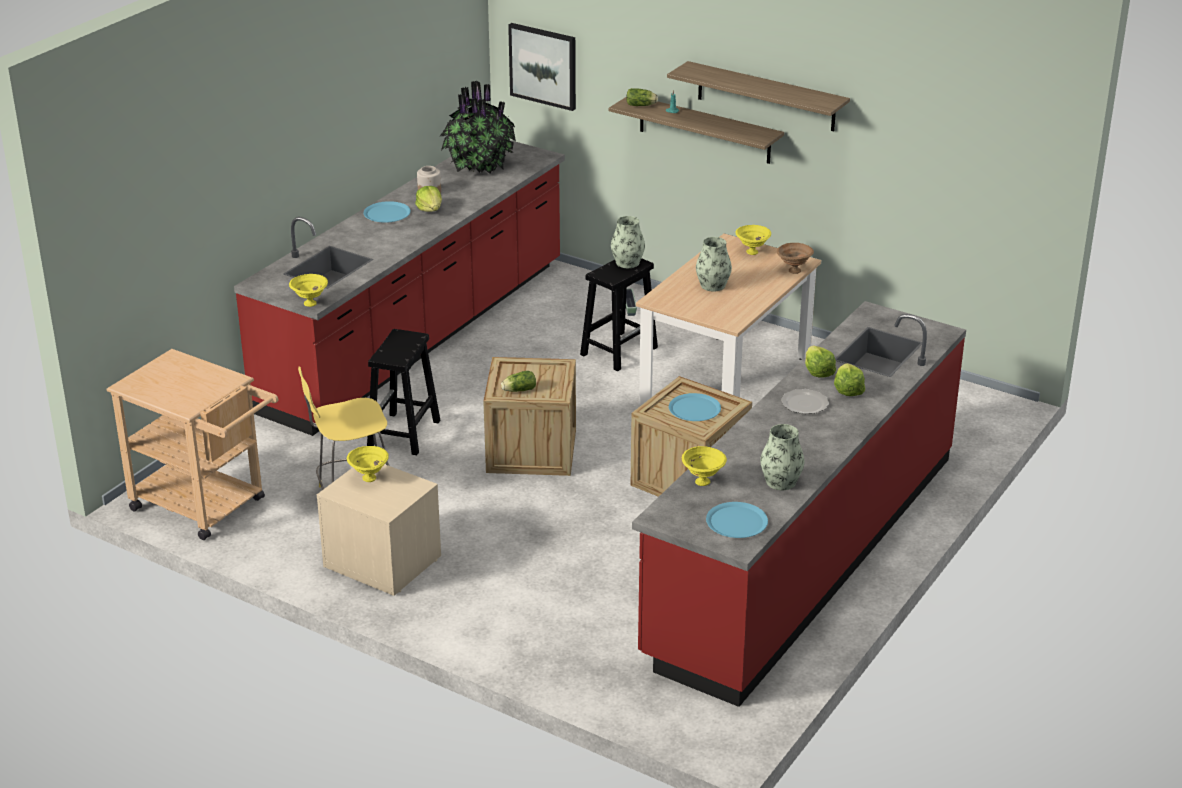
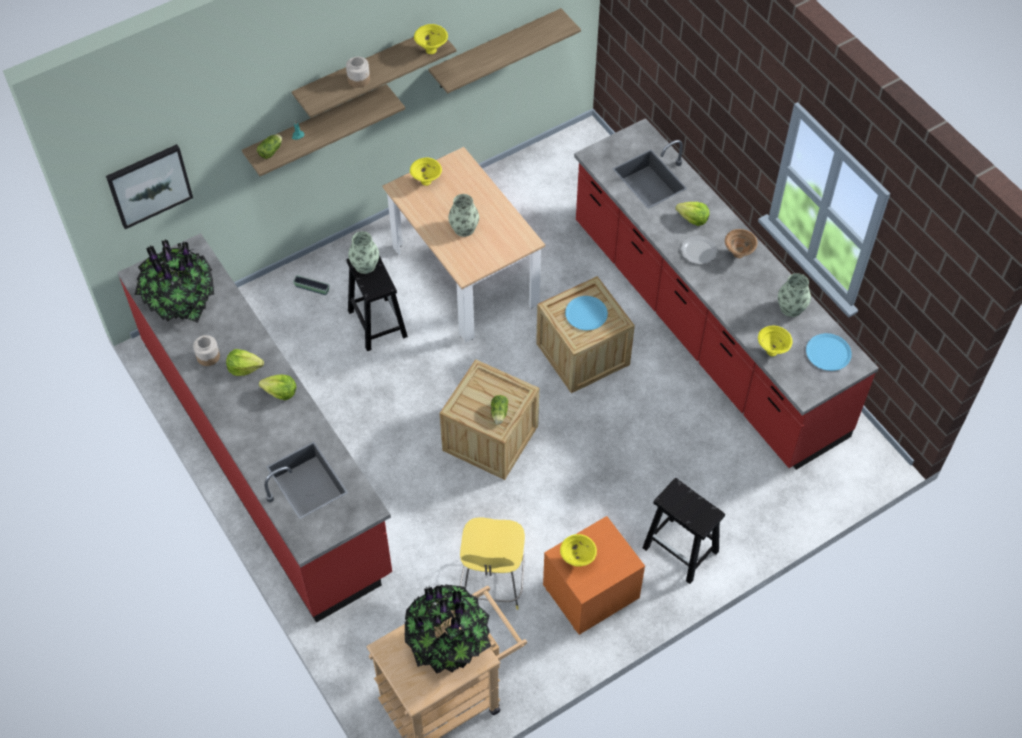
camera: 65 degrees left, 25 degrees up
yellow bowl [289,274,328,307] -> yellow bowl moved to [414,24,448,54]
beige nightstand [317,464,441,596] -> orange nightstand [543,516,645,635]
blue plate [364,201,411,223] -> none
black stool [367,329,440,455] -> black stool moved to [642,478,725,584]
brown bowl [777,243,814,274] -> brown bowl moved to [725,229,758,258]
lettuce [805,346,836,378] -> lettuce moved to [259,374,297,400]
none -> jar [346,57,370,88]
none -> potted plant [404,584,491,674]
none -> shelf [428,8,581,94]

